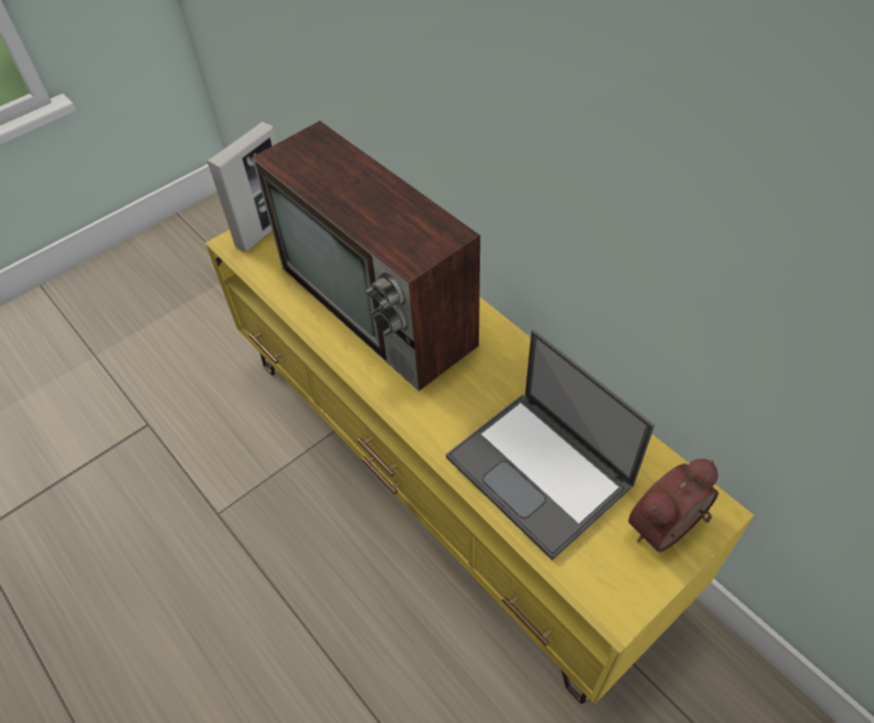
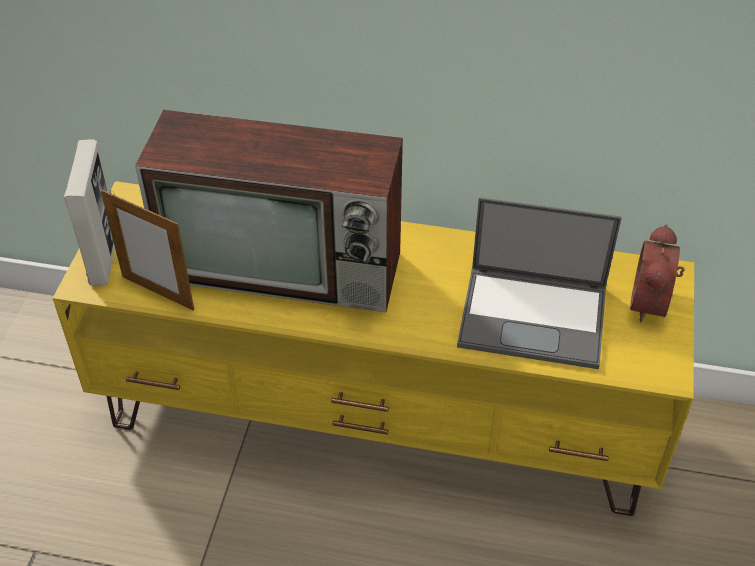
camera: 40 degrees left, 5 degrees down
none -> picture frame [100,189,194,311]

